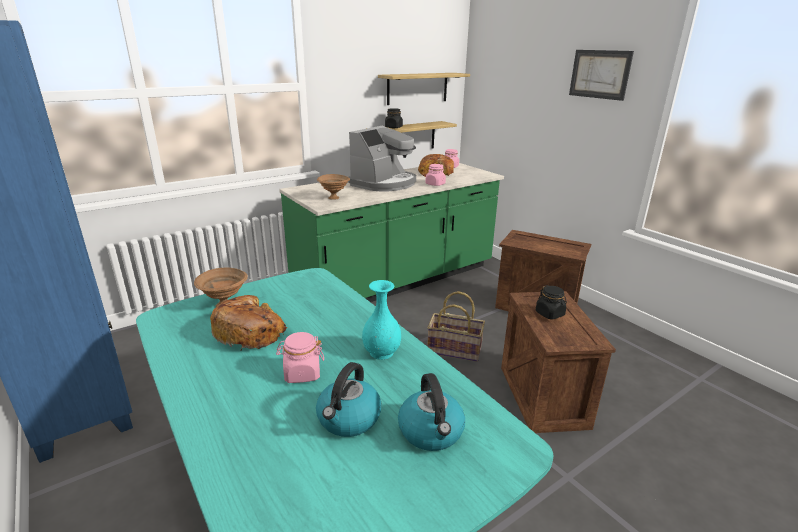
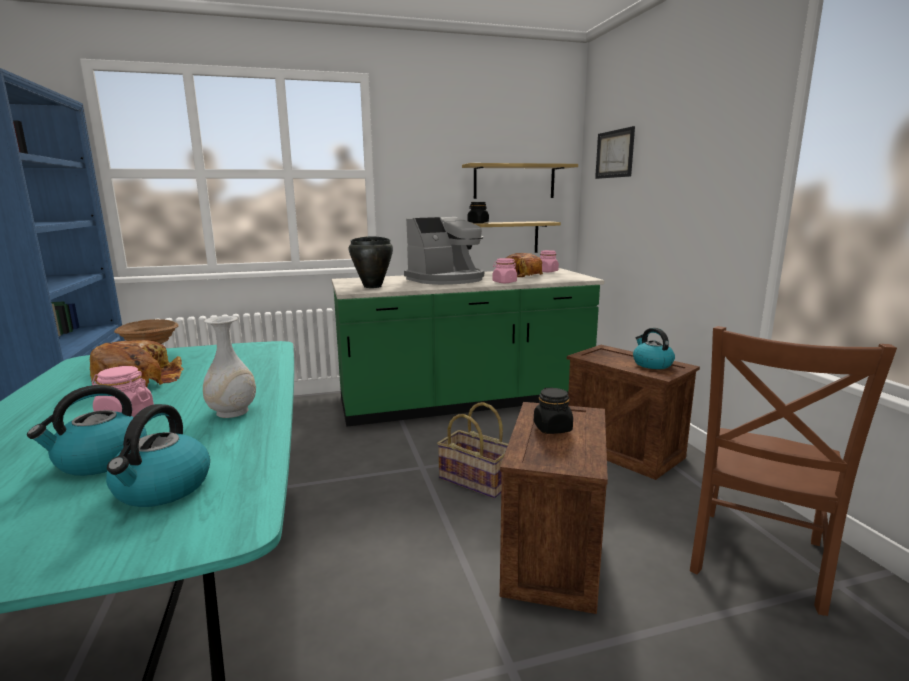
camera: 20 degrees right, 10 degrees down
brown bowl [317,174,350,200] -> black cooking pot [349,236,393,288]
turquoise vase [362,280,401,360] -> white vase [203,316,256,418]
picture [569,50,634,101] -> picture moved to [595,126,635,179]
none -> kettle [633,328,675,369]
none -> brown chair [690,326,897,616]

